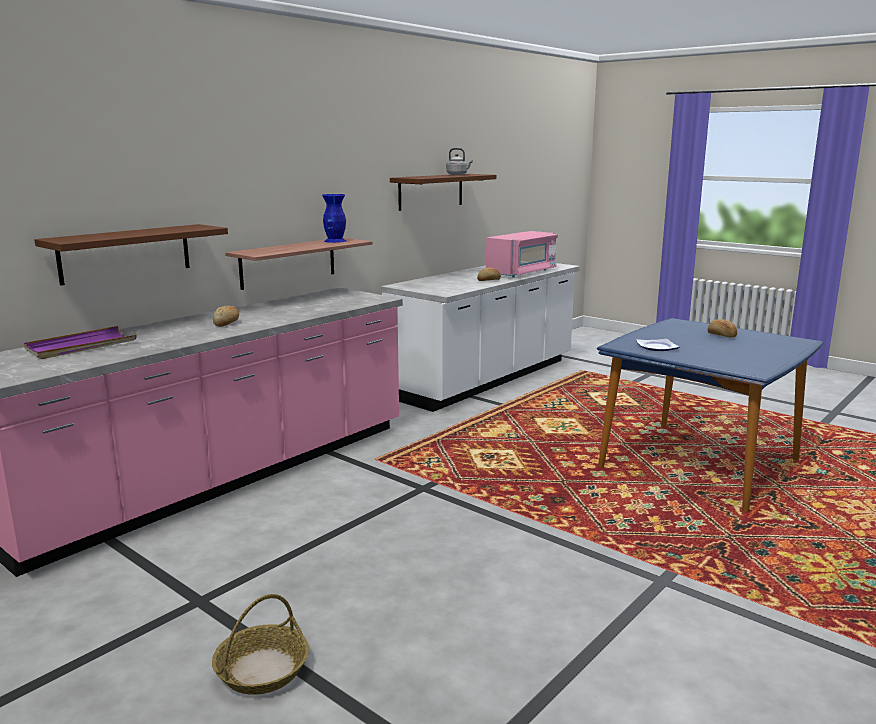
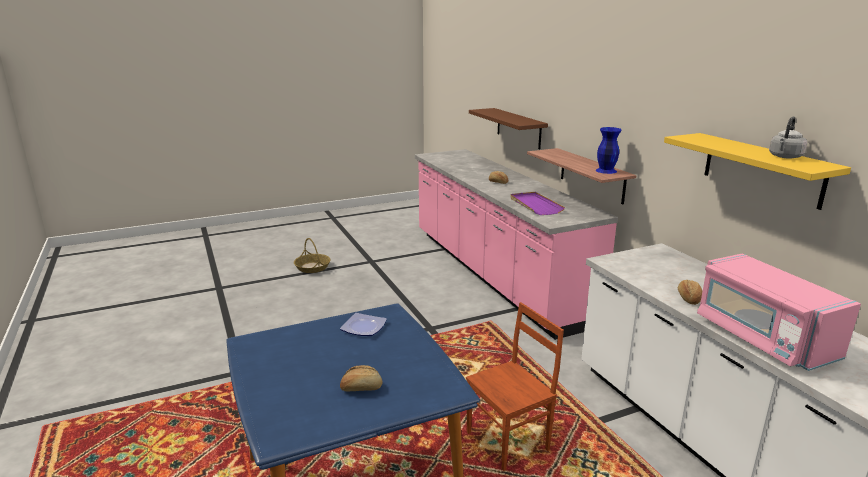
camera: 115 degrees right, 5 degrees up
purple tray [24,326,137,359] -> purple tray moved to [510,192,565,215]
brown shelf [390,174,496,211] -> yellow shelf [664,133,851,210]
none -> brown chair [466,302,564,471]

